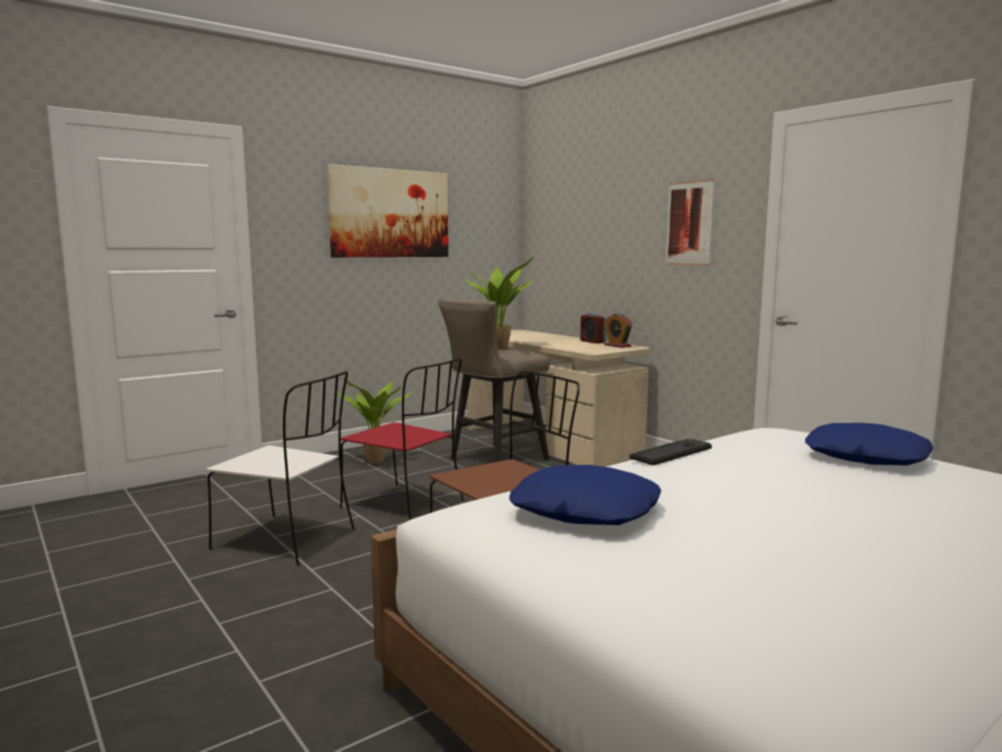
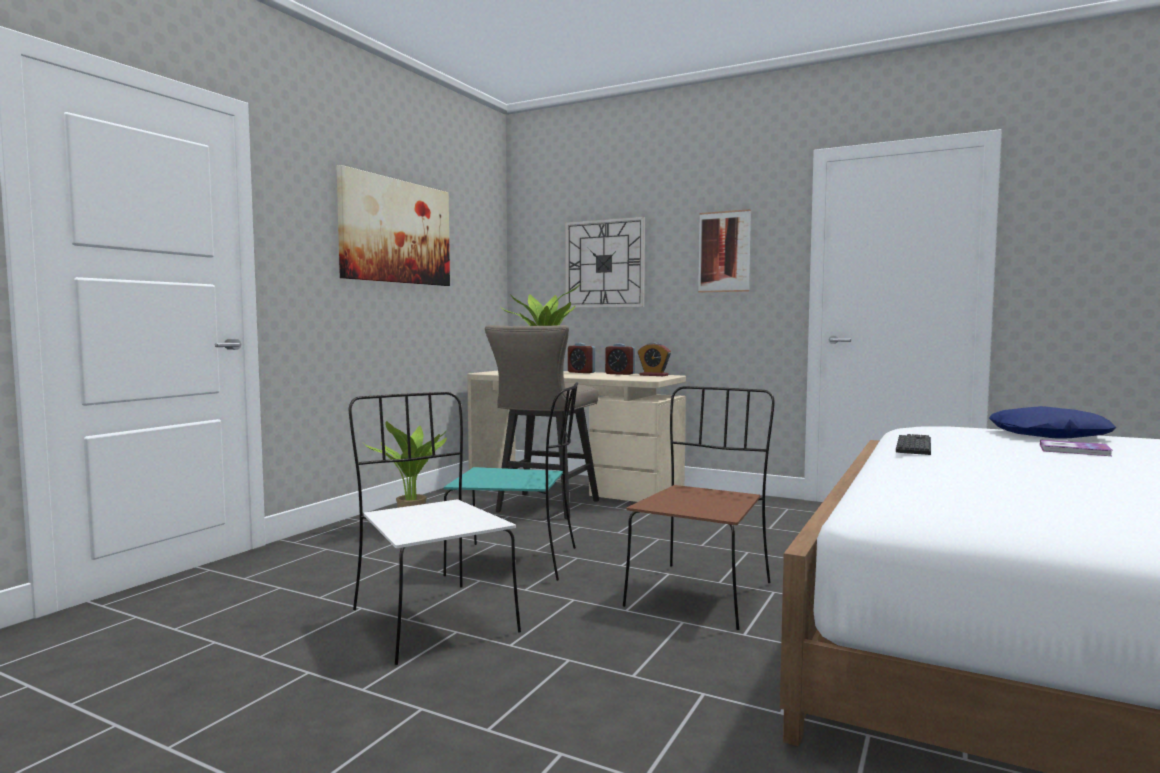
camera: 25 degrees left, 5 degrees down
white chair [206,371,355,565] -> white chair turned 120 degrees counterclockwise [349,392,521,665]
red chair [340,358,464,520] -> turquoise chair [444,382,578,581]
blue pillow [509,465,661,525] -> none
none -> wall clock [565,217,645,308]
none -> alarm clock [568,343,595,373]
none -> book [1040,440,1113,456]

